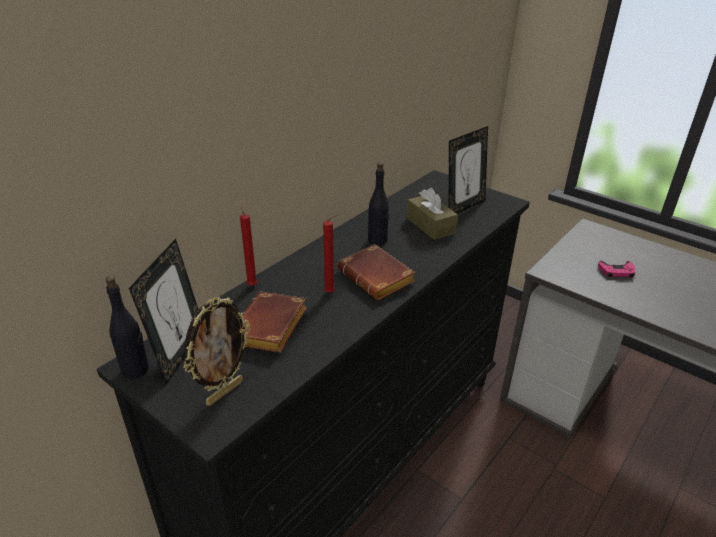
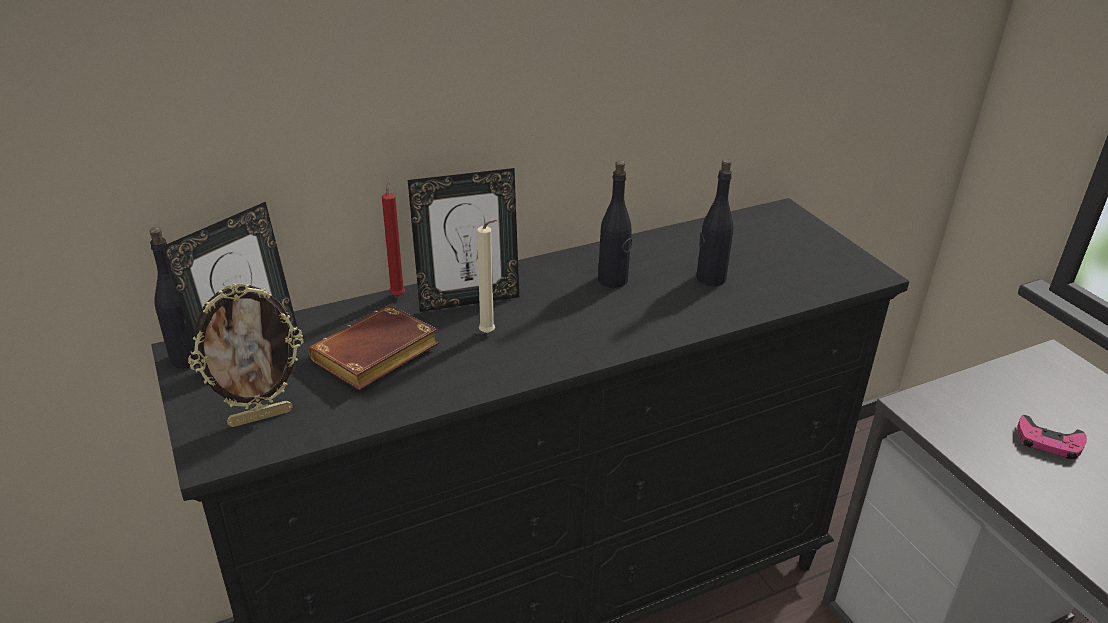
camera: 25 degrees right, 0 degrees up
red candle [323,215,338,293] -> beige candle [477,220,497,333]
brown book [337,244,415,300] -> none
brown tissue box [407,188,458,240] -> black bottle [696,159,733,286]
picture frame [449,126,488,214] -> picture frame moved to [408,168,519,312]

